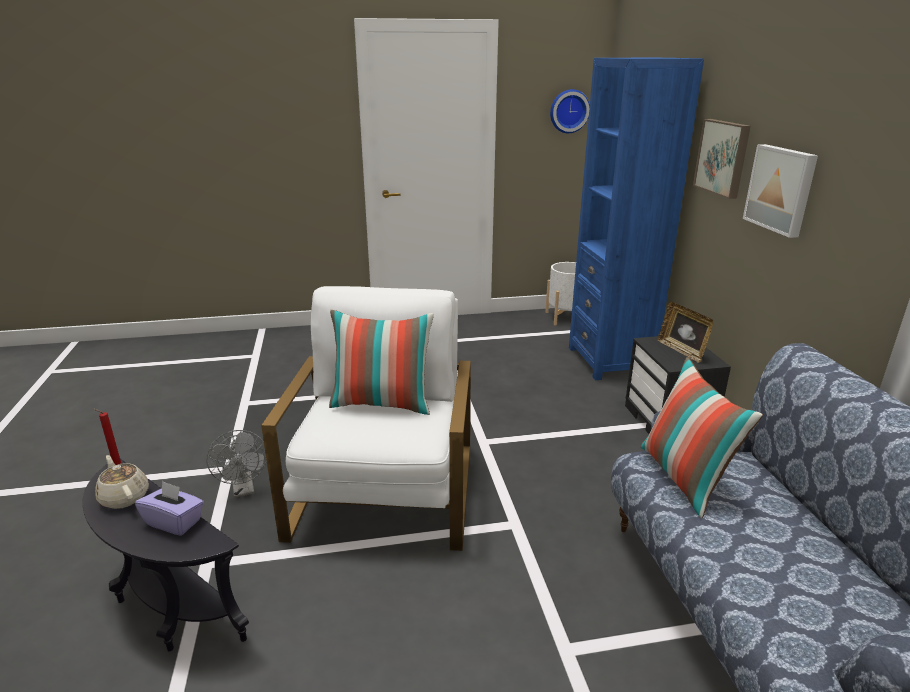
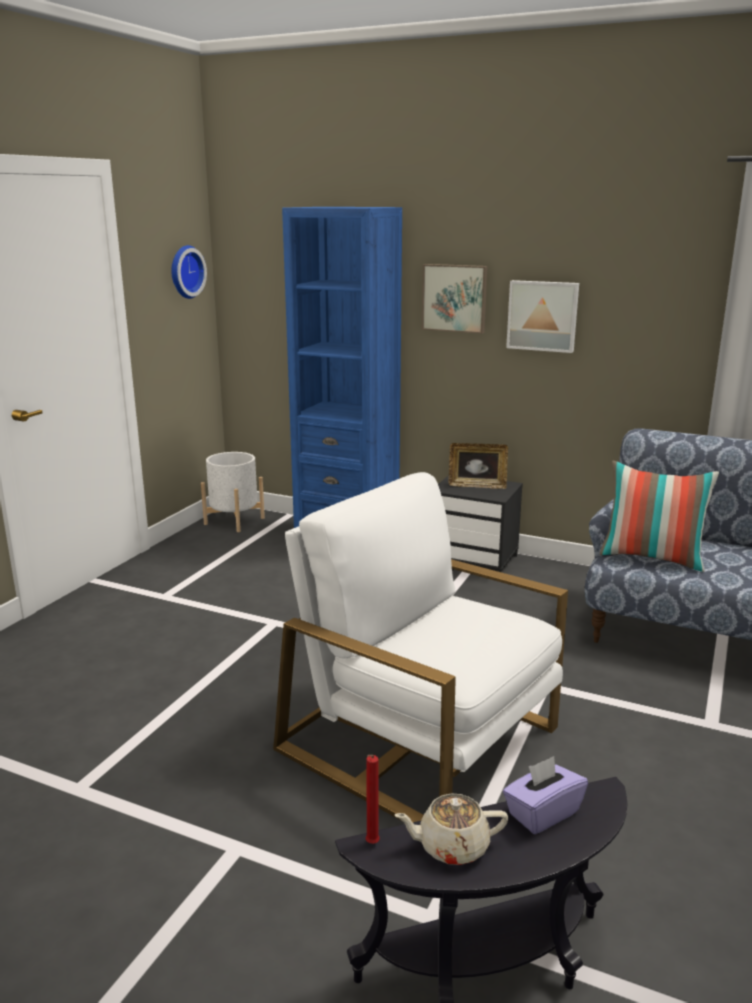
camera: 55 degrees left, 5 degrees down
grey fan [206,430,267,498] -> none
pillow [329,310,434,415] -> none

